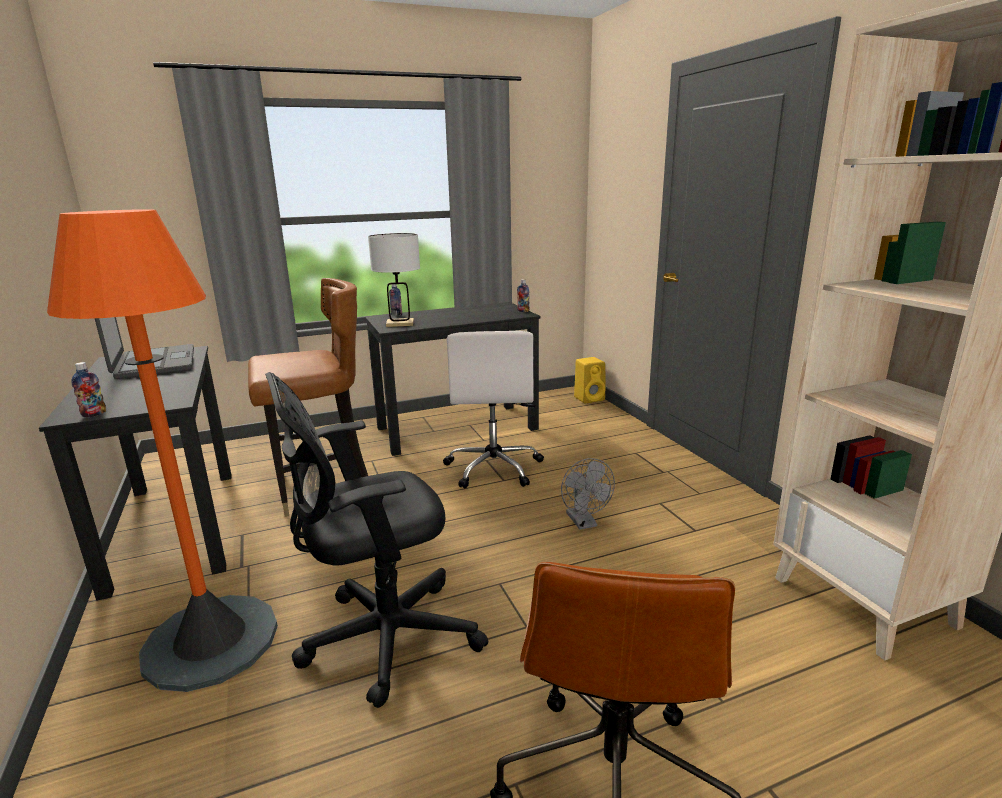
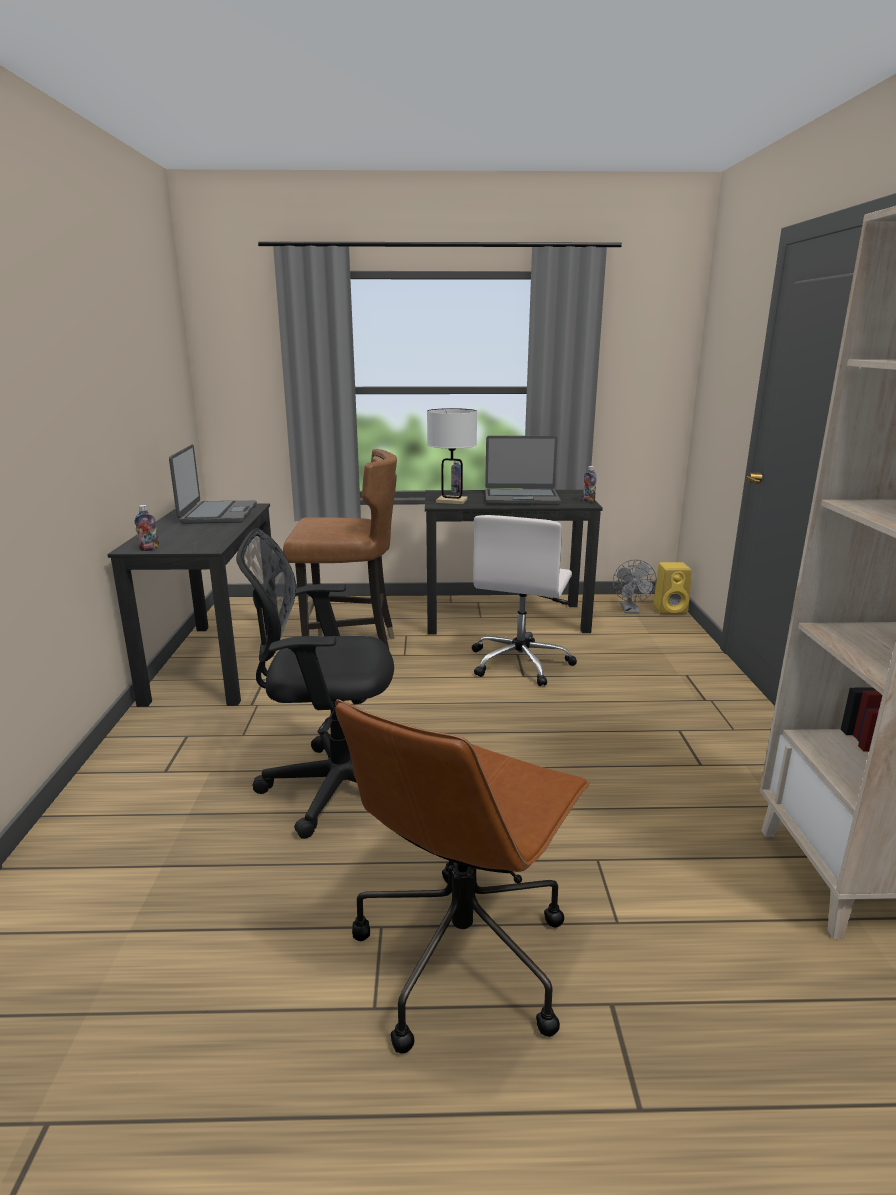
camera: 20 degrees right, 0 degrees up
orange floor lamp [47,209,278,692] -> none
grey fan [561,458,615,530] -> grey fan moved to [613,559,657,614]
none -> laptop [485,436,561,505]

